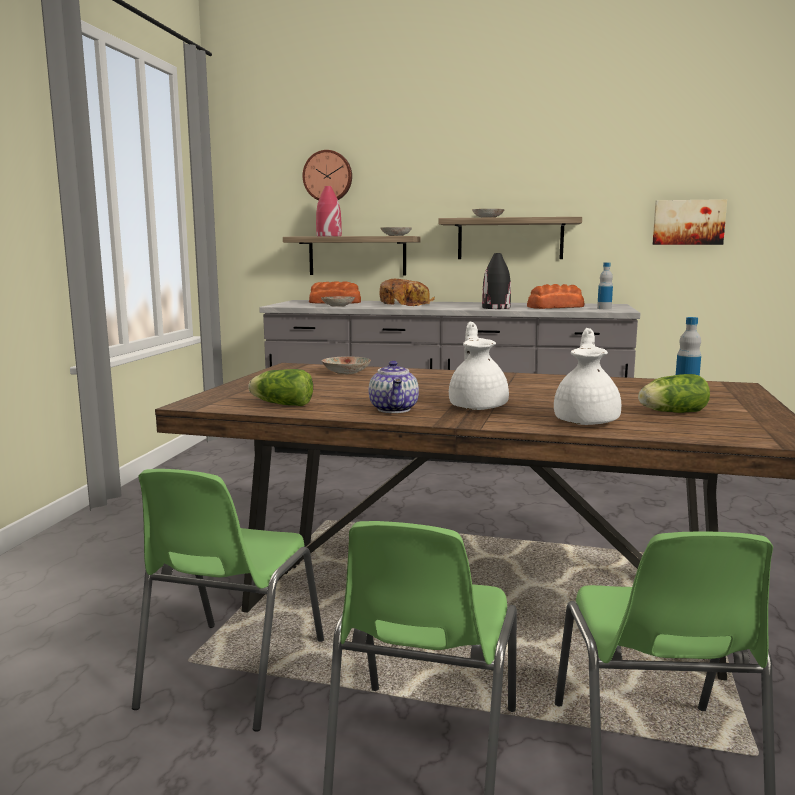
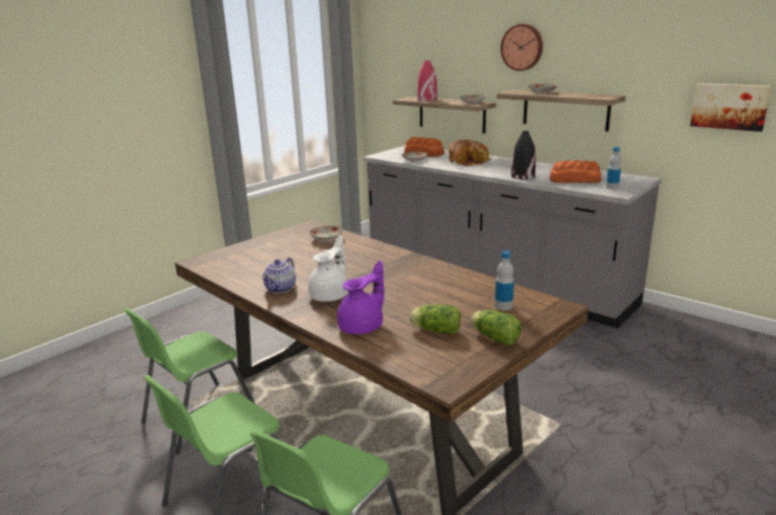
camera: 30 degrees right, 10 degrees up
lettuce [248,369,313,406] -> lettuce moved to [471,310,521,345]
wall clock [303,150,352,200] -> wall clock moved to [501,24,543,71]
white teapot [554,328,621,425] -> purple teapot [337,261,384,334]

